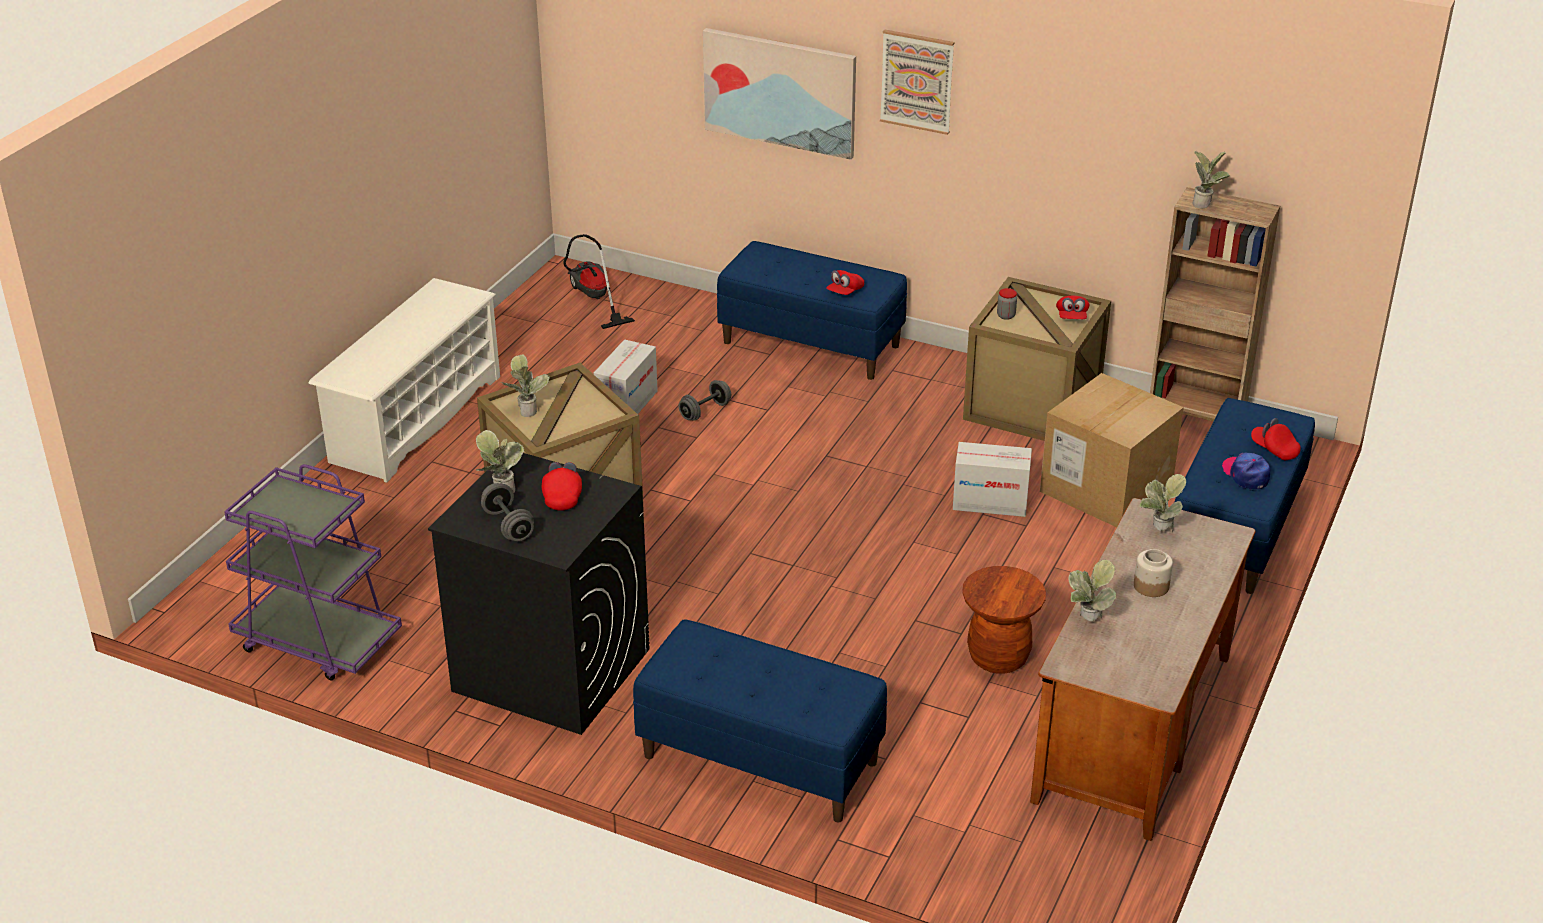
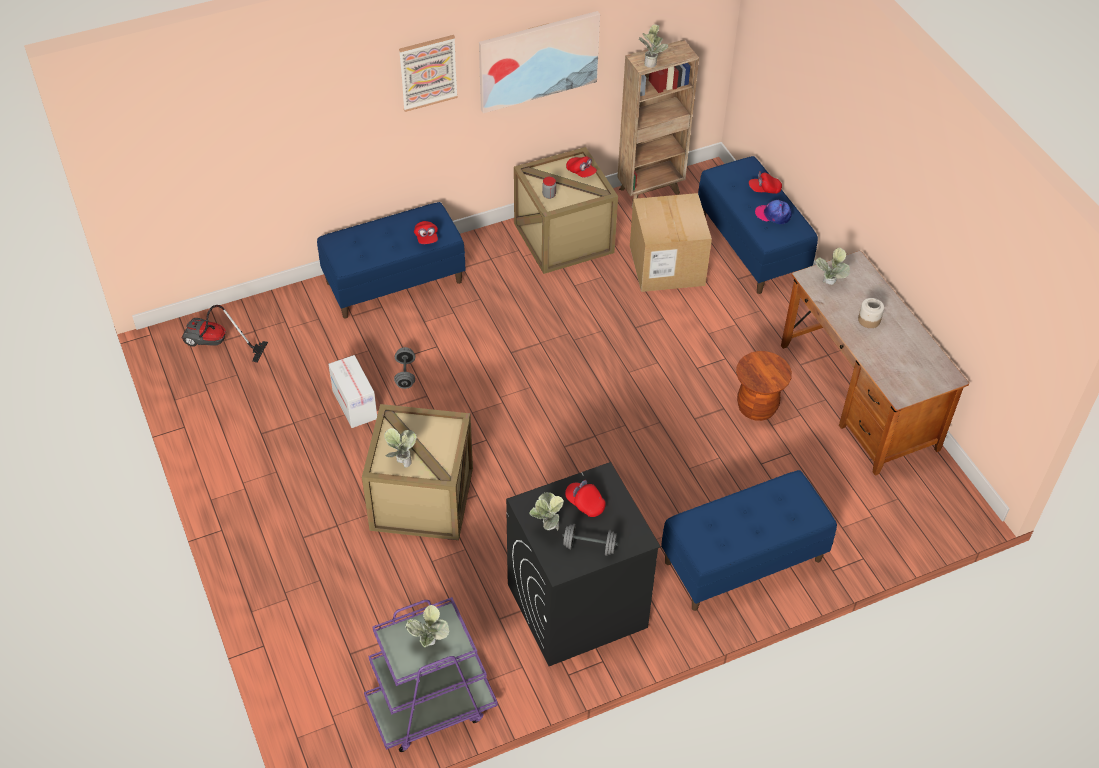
camera: 50 degrees left, 15 degrees up
white shoe rack [308,278,500,483] -> none
picture [703,28,856,160] -> picture moved to [479,11,600,113]
cardboard box [953,442,1032,517] -> none
potted plant [1068,560,1116,622] -> potted plant moved to [405,605,449,647]

